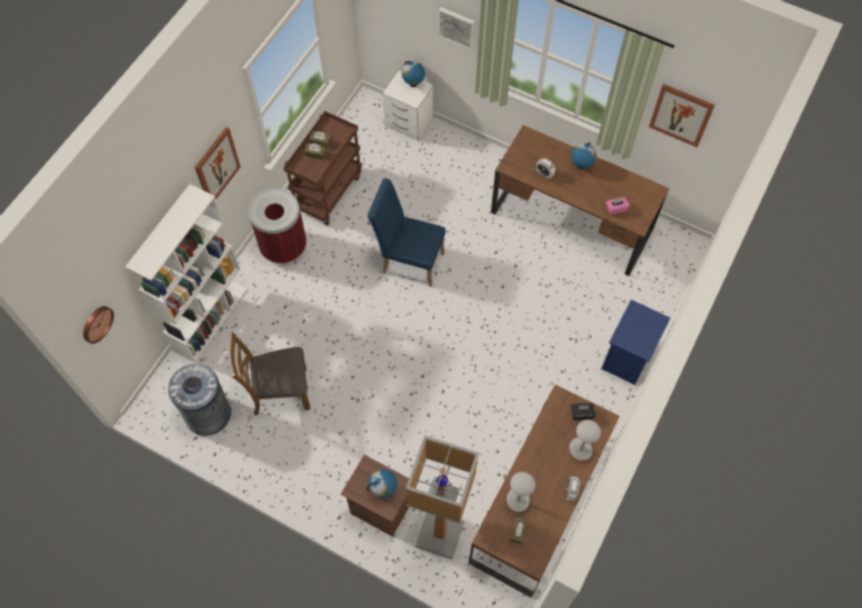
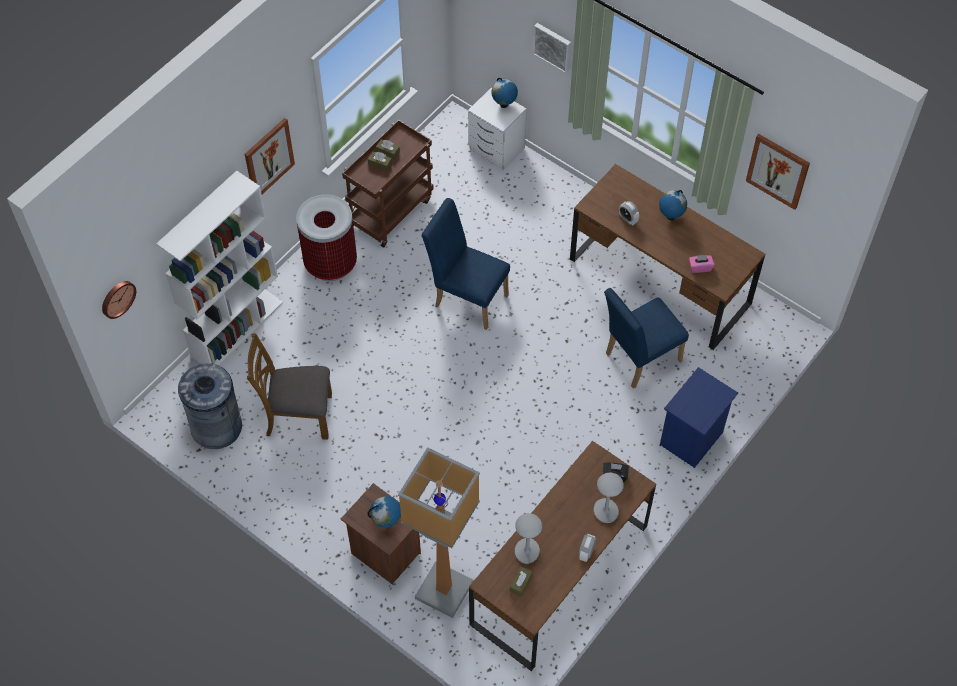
camera: 10 degrees right, 5 degrees down
none -> blue chair [604,288,689,389]

